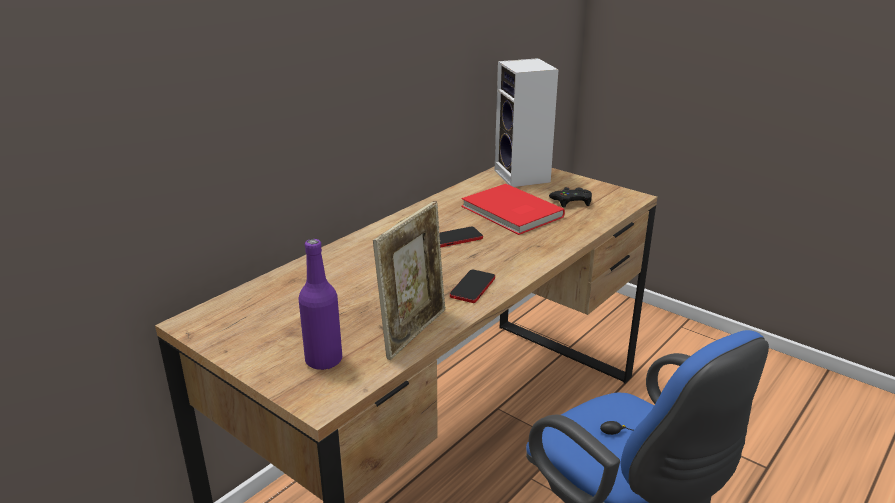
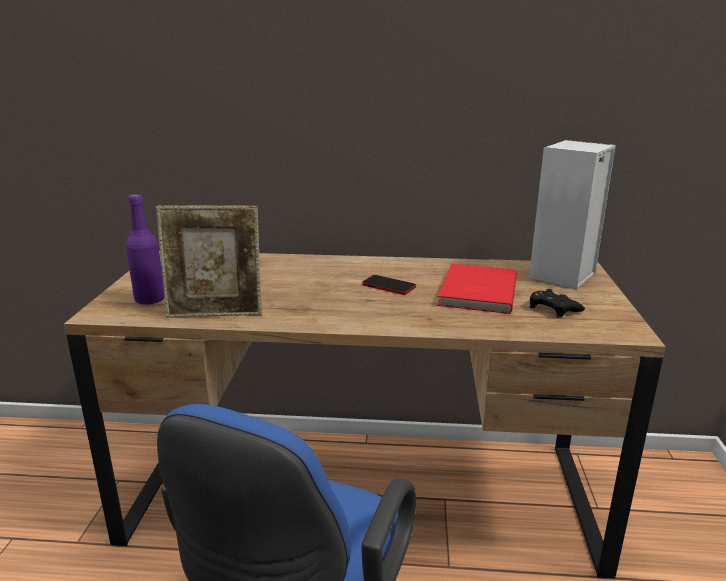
camera: 55 degrees right, 5 degrees down
phone [450,269,495,303] -> none

